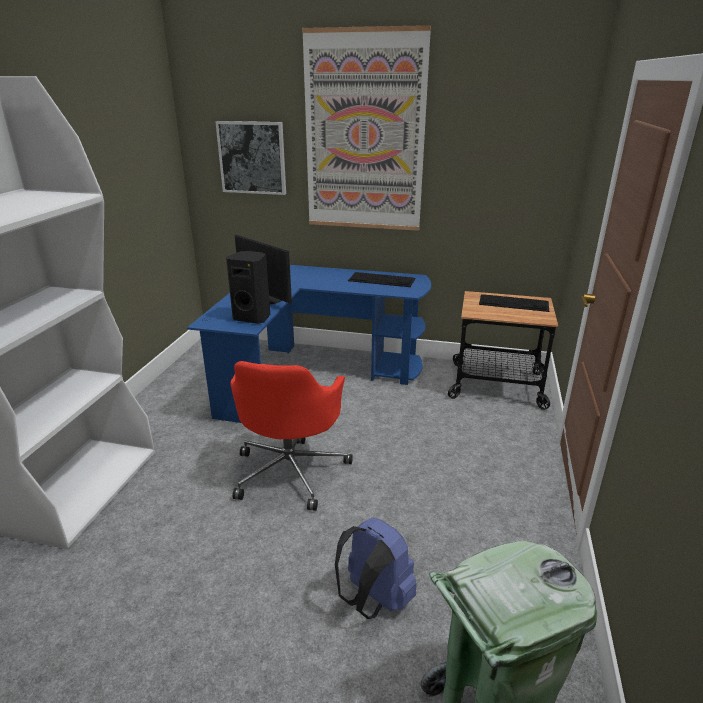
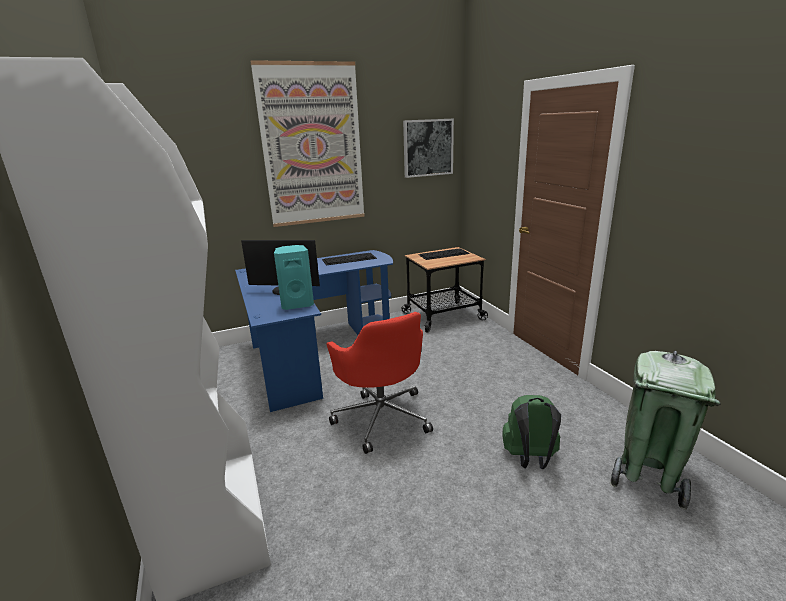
camera: 35 degrees left, 5 degrees down
picture [215,121,286,195] -> picture moved to [403,119,454,178]
black speaker [226,251,270,324] -> turquoise speaker [274,245,314,310]
blue backpack [335,518,416,619] -> green backpack [502,395,561,469]

